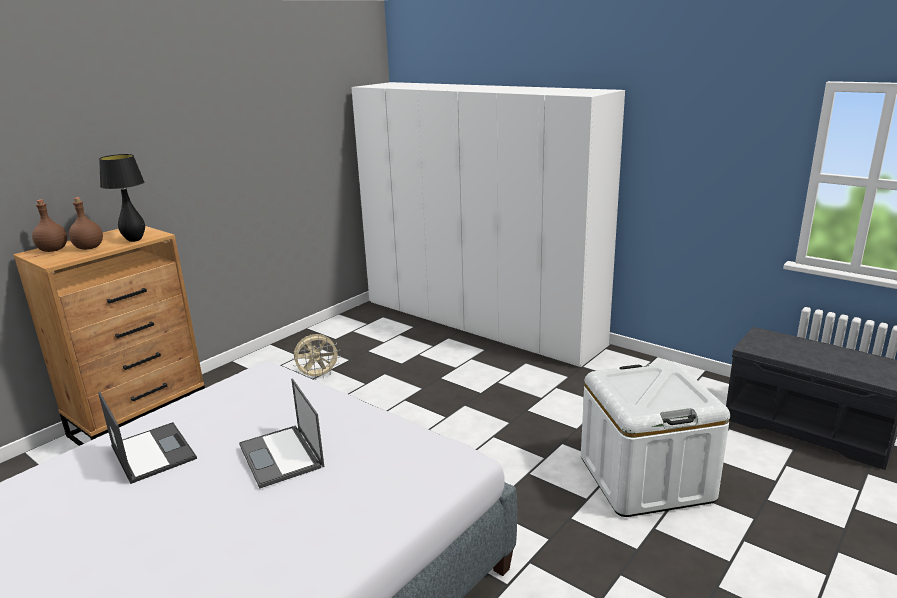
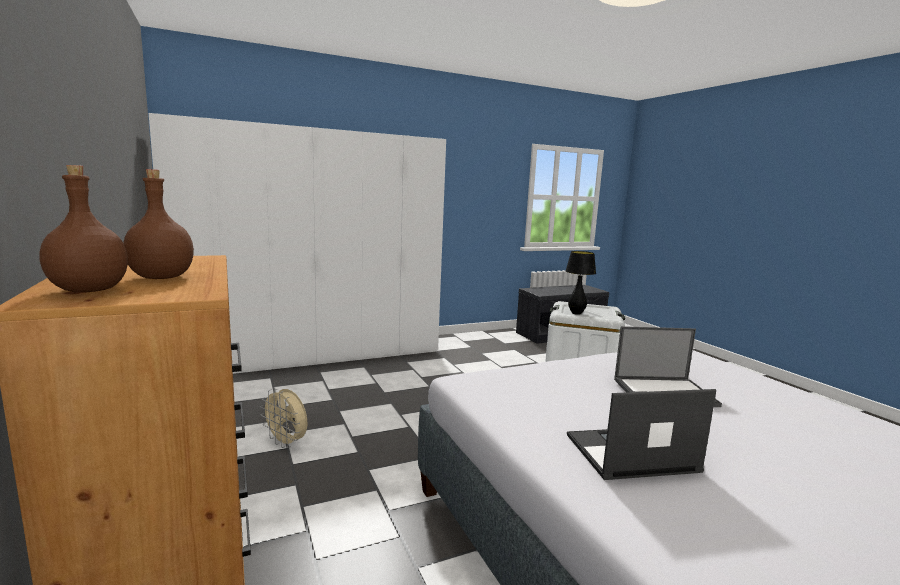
camera: 65 degrees left, 10 degrees down
black table lamp [99,154,145,242] -> black table lamp moved to [566,251,596,315]
beige fan [292,334,341,379] -> beige fan turned 120 degrees clockwise [260,389,307,448]

